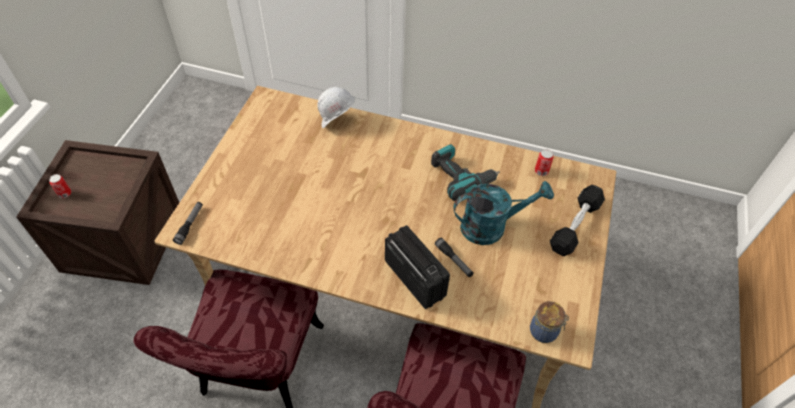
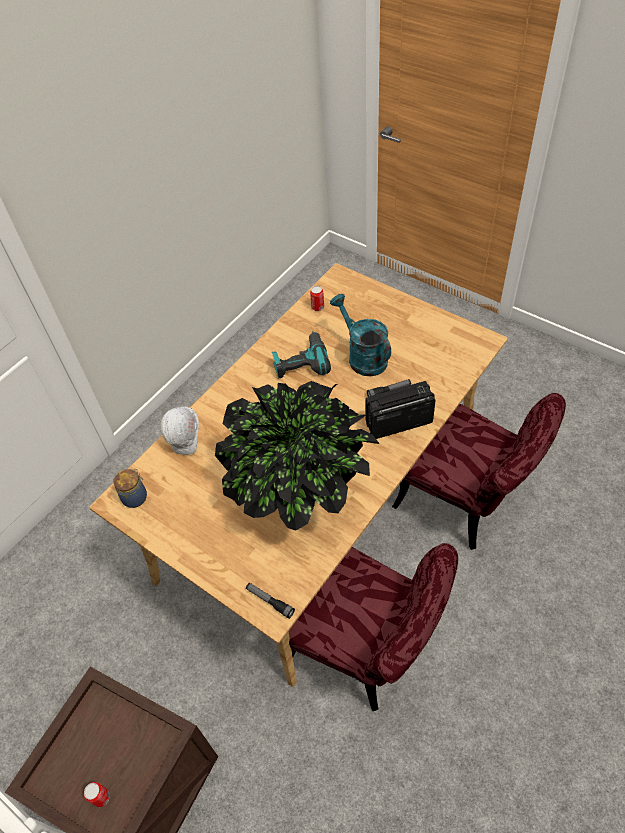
camera: 65 degrees left, 0 degrees up
turquoise watering can [453,181,554,245] -> turquoise watering can turned 45 degrees counterclockwise [330,294,391,377]
jar [530,301,569,343] -> jar moved to [113,468,147,508]
black dumbbell [550,185,605,256] -> none
none -> potted plant [215,381,379,530]

